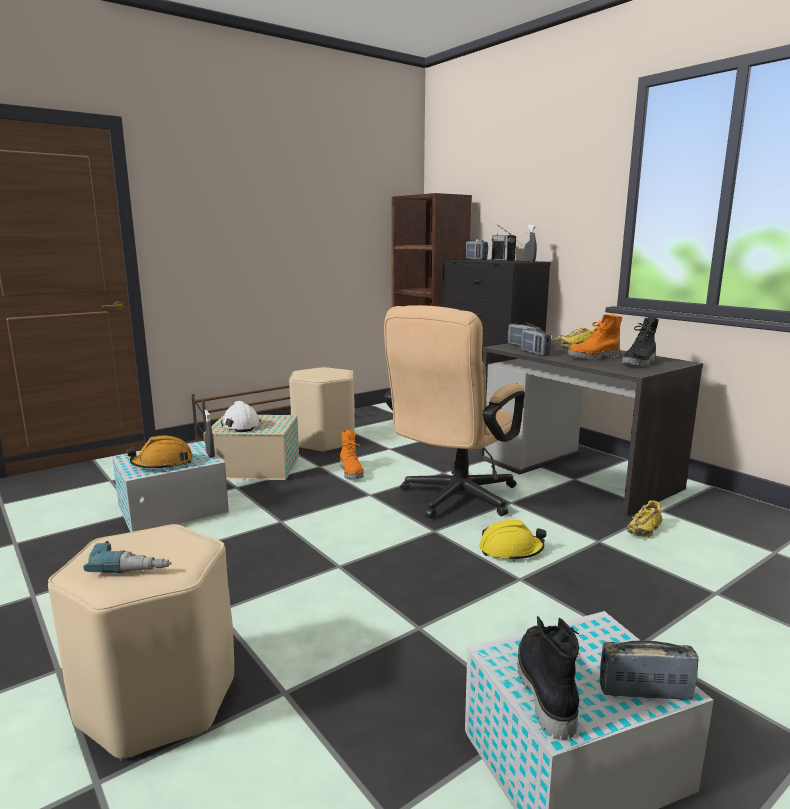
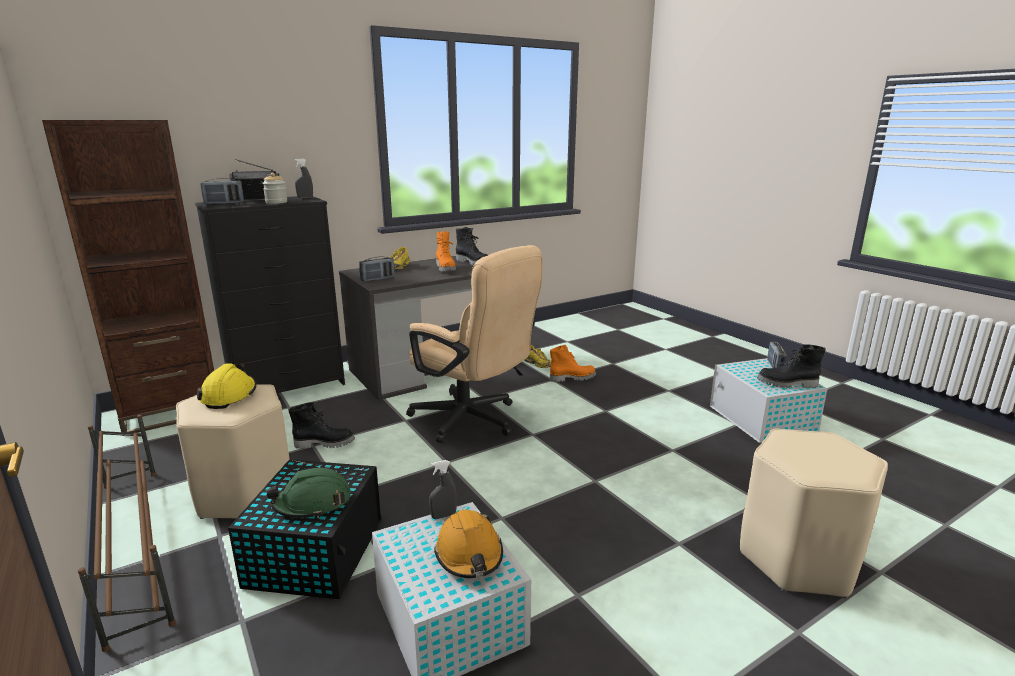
camera: 85 degrees left, 5 degrees up
power drill [84,541,172,573] -> none
beige storage box [203,414,299,480] -> black storage box [228,459,381,599]
white hard hat [221,401,261,432] -> green hard hat [266,468,351,518]
orange boot [340,430,364,479] -> orange boot moved to [550,345,596,382]
yellow hard hat [479,520,546,562] -> yellow hard hat moved to [197,364,257,409]
radio [521,328,551,356] -> none
none -> jar [262,173,287,204]
none -> black boot [288,402,355,449]

